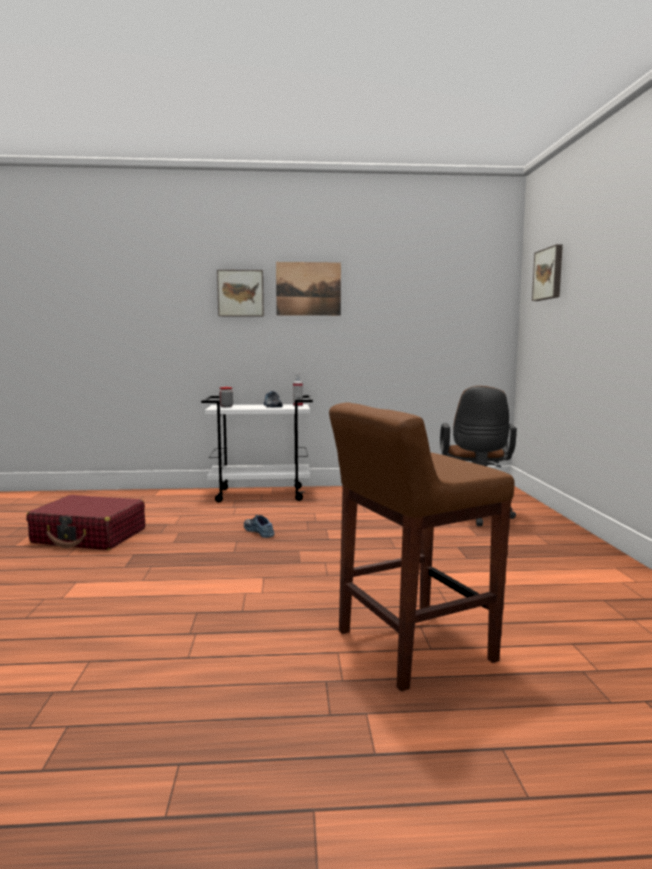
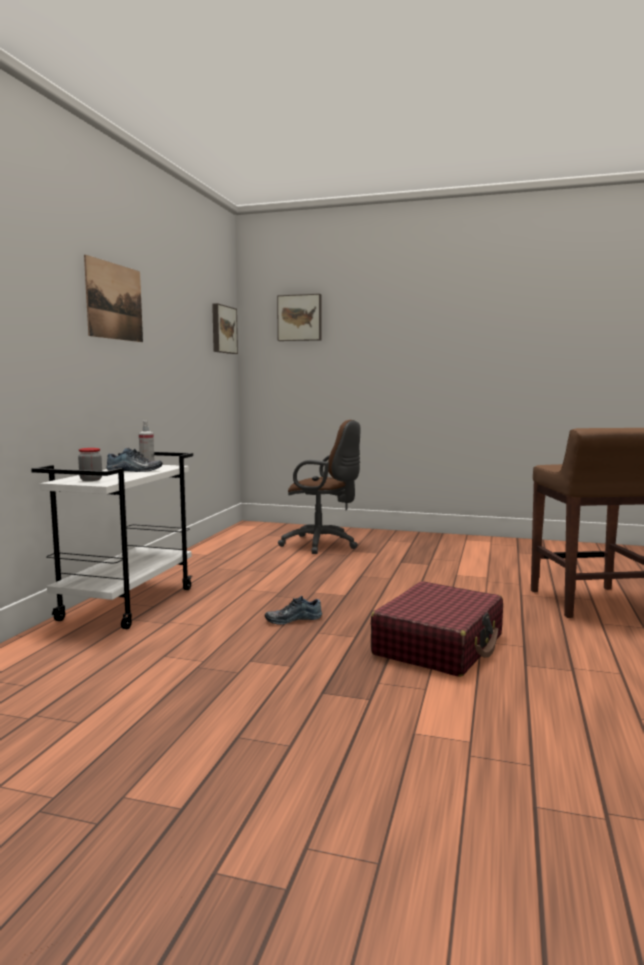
camera: 70 degrees left, 0 degrees up
red suitcase [26,495,145,550] -> red suitcase moved to [371,581,503,677]
picture [217,270,264,317] -> picture moved to [212,303,238,354]

